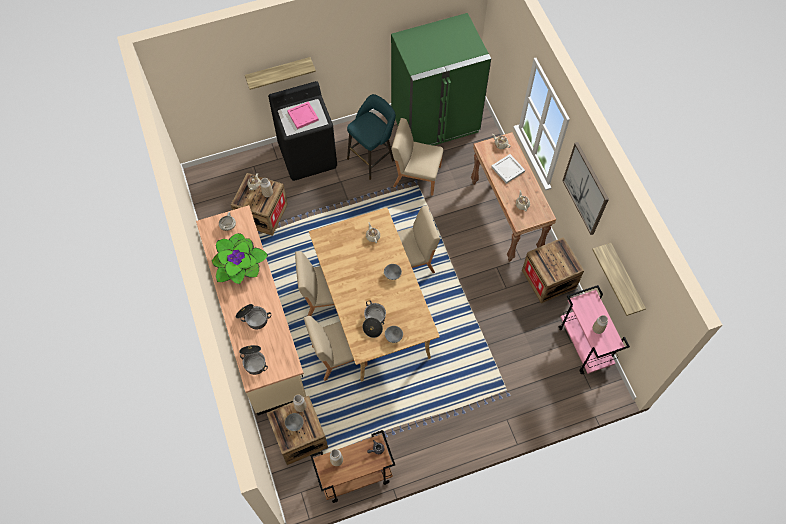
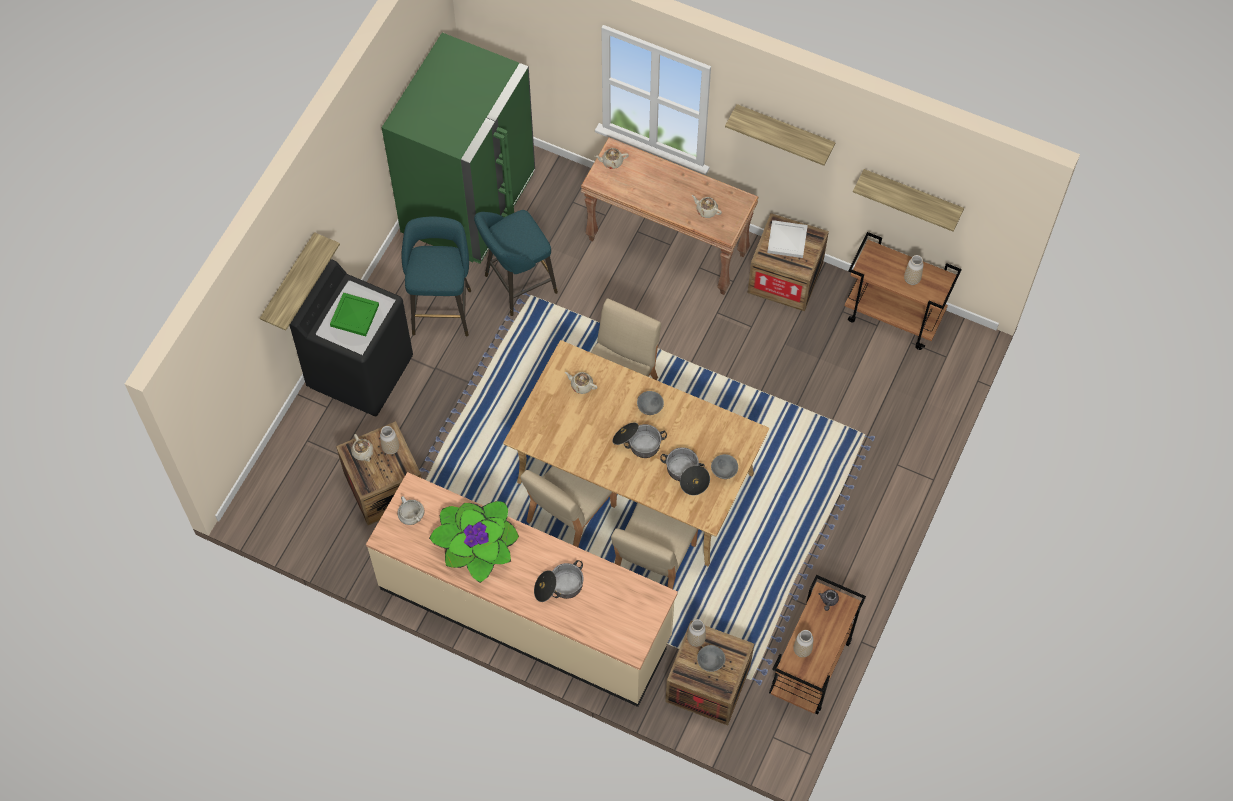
camera: 45 degrees left, 0 degrees up
cooking pot [239,345,268,375] -> cooking pot moved to [612,422,667,458]
pink tray [287,102,319,129] -> green tray [330,293,379,336]
beige chair [392,118,443,196] -> turquoise stool [474,210,558,316]
white tray [491,154,525,184] -> white tray moved to [767,220,808,258]
pink cart [559,285,630,374] -> brown cart [845,232,962,350]
picture [562,142,609,235] -> shelf [725,104,836,166]

